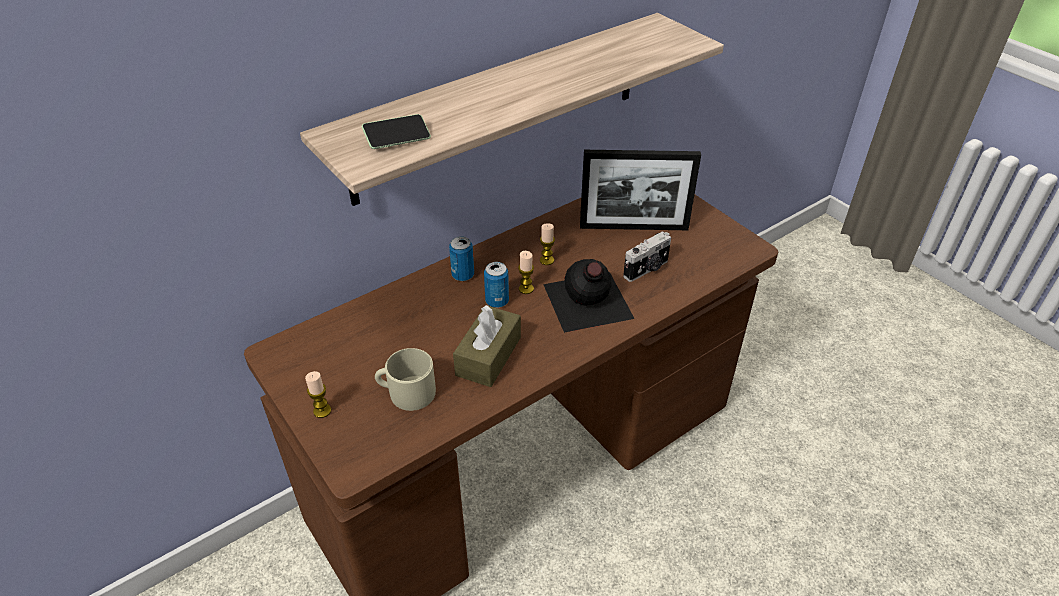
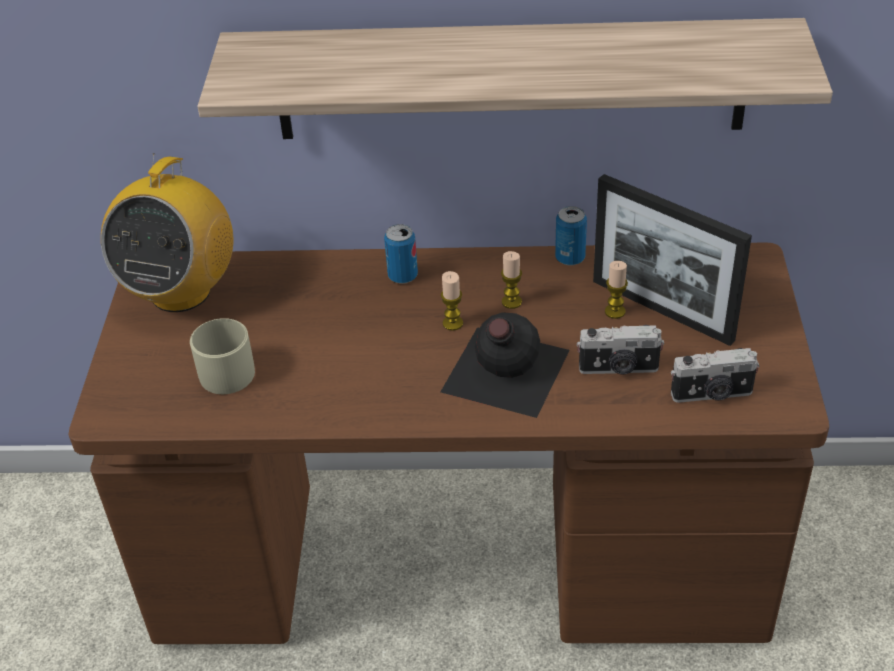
camera: 40 degrees right, 0 degrees up
candle [305,371,331,418] -> candle moved to [605,261,628,319]
phone [362,114,431,149] -> none
brown tissue box [453,305,521,387] -> none
can [484,262,509,308] -> can moved to [555,206,587,265]
none -> radio [101,154,234,312]
none -> camera [671,348,759,403]

